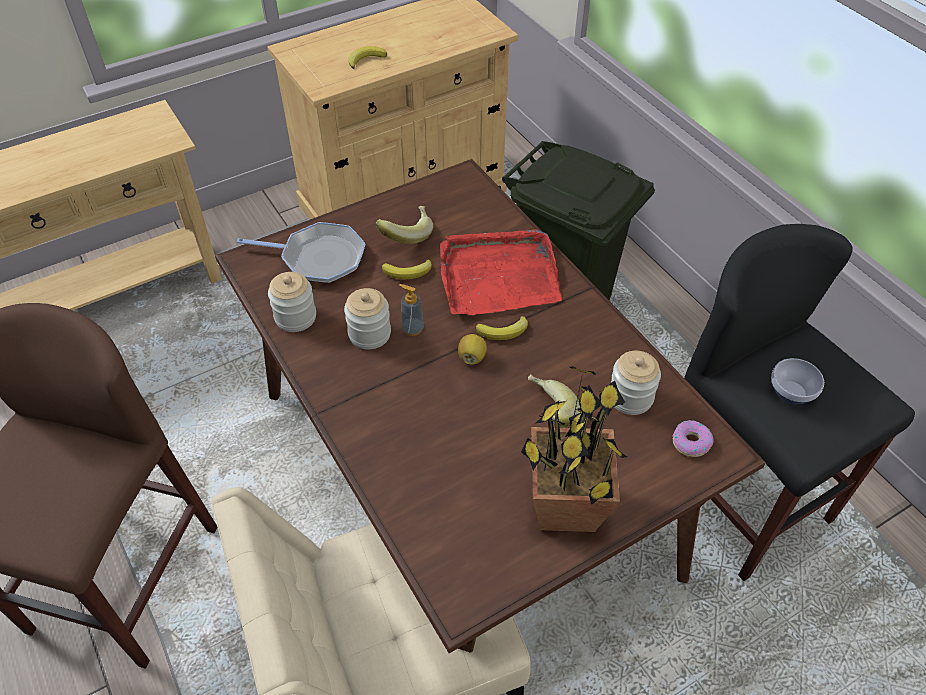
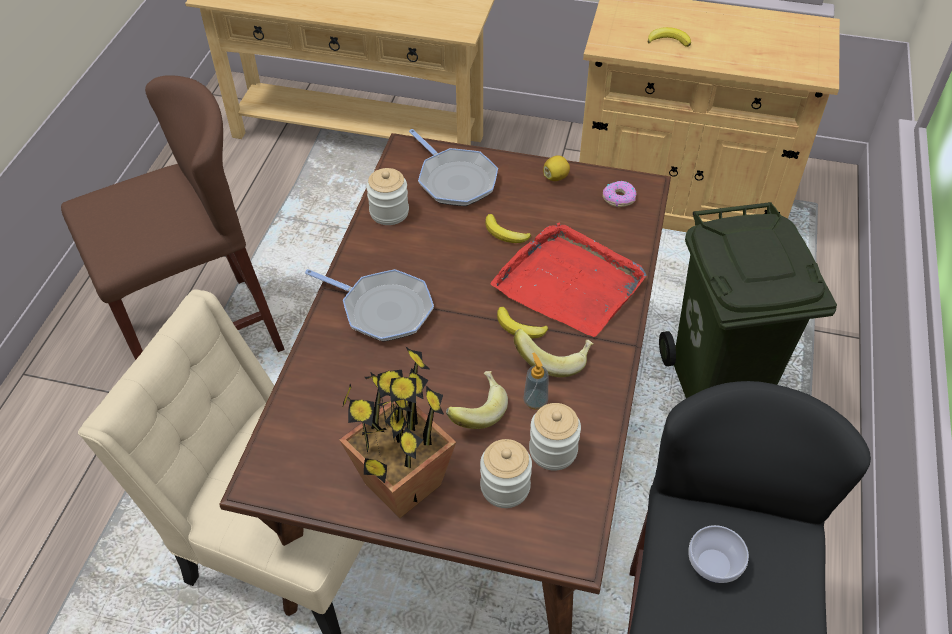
camera: 45 degrees right, 0 degrees up
jar [344,288,391,349] -> jar moved to [480,439,532,508]
banana [375,206,433,244] -> banana moved to [514,329,594,377]
soap dispenser [399,284,424,336] -> soap dispenser moved to [523,352,548,410]
lemon [458,334,487,365] -> lemon moved to [543,155,570,181]
donut [673,420,714,457] -> donut moved to [603,181,637,207]
none -> frying pan [305,269,434,342]

